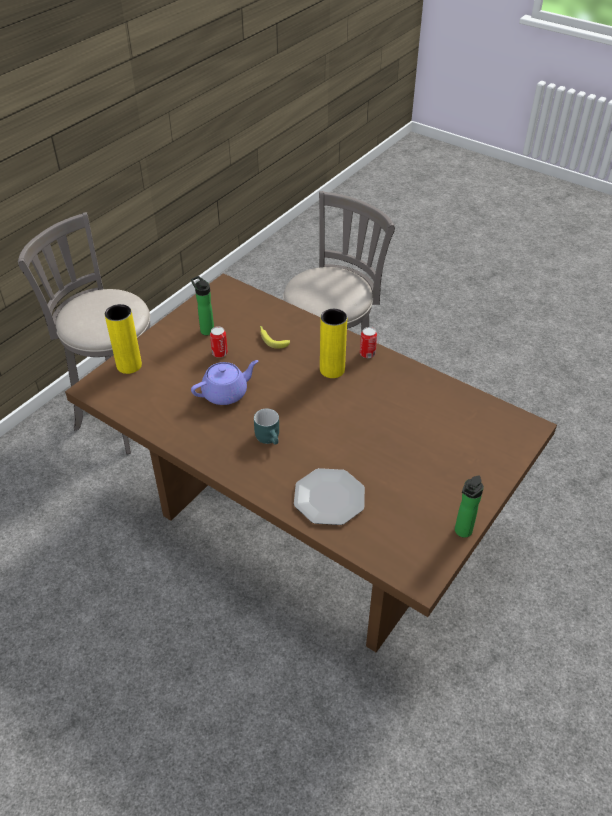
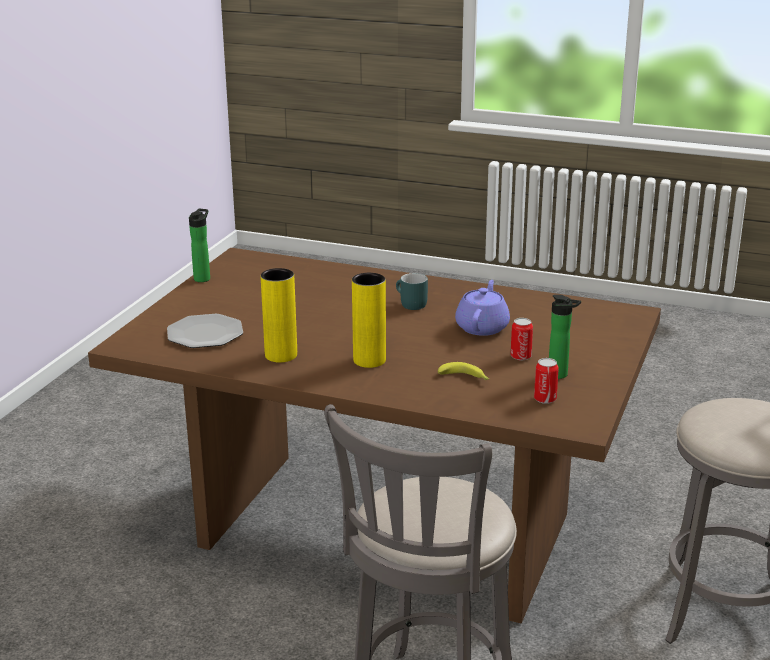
camera: 165 degrees right, 20 degrees down
yellow vase [105,304,142,374] -> yellow vase moved to [261,268,297,363]
purple teapot [191,360,258,405] -> purple teapot turned 150 degrees clockwise [455,280,510,336]
plate [294,468,365,525] -> plate moved to [167,314,243,348]
can [360,327,377,358] -> can moved to [534,358,559,404]

